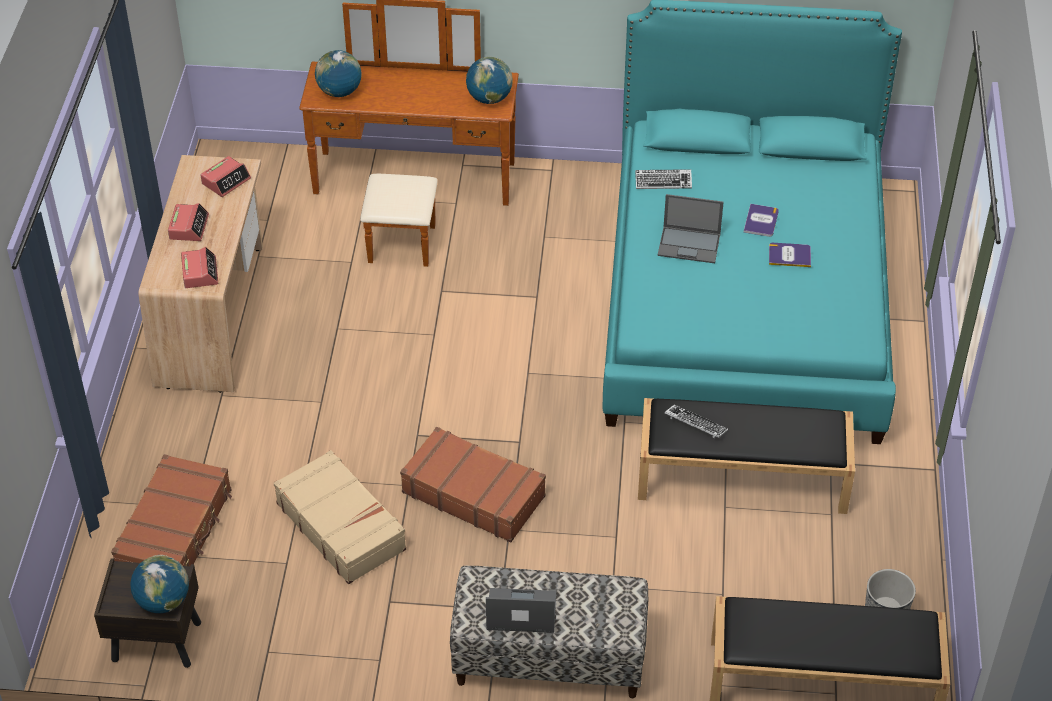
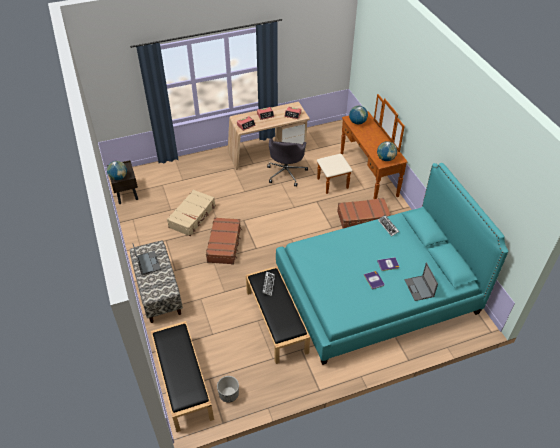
camera: 65 degrees right, 0 degrees up
brown suitcase [111,454,232,566] -> brown suitcase moved to [337,198,391,228]
laptop [658,194,724,263] -> laptop moved to [404,263,438,301]
none -> grey office chair [267,139,308,186]

